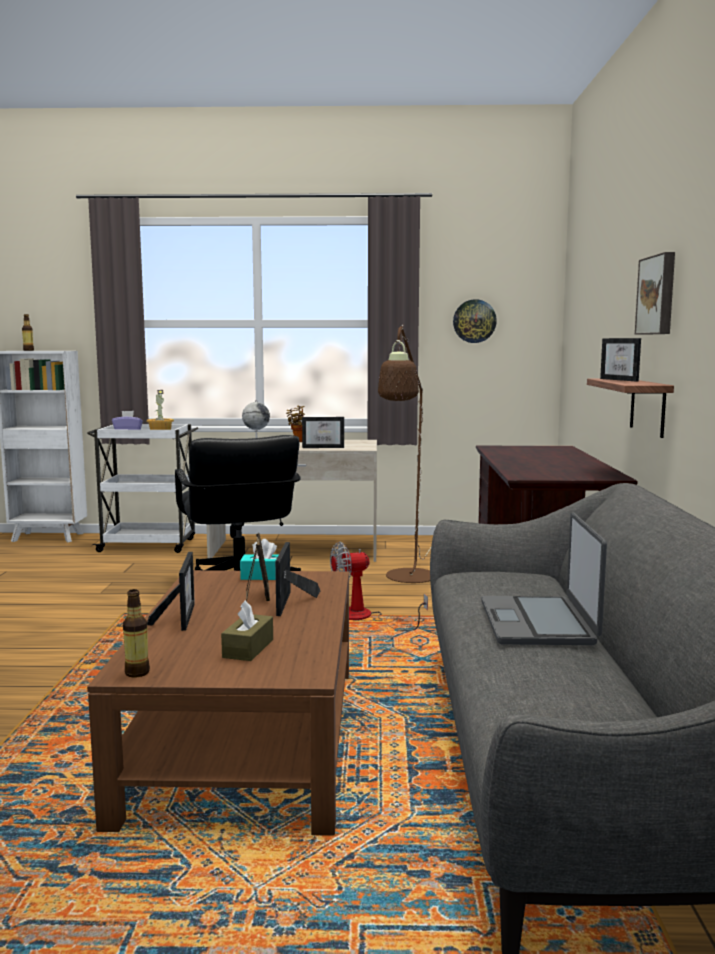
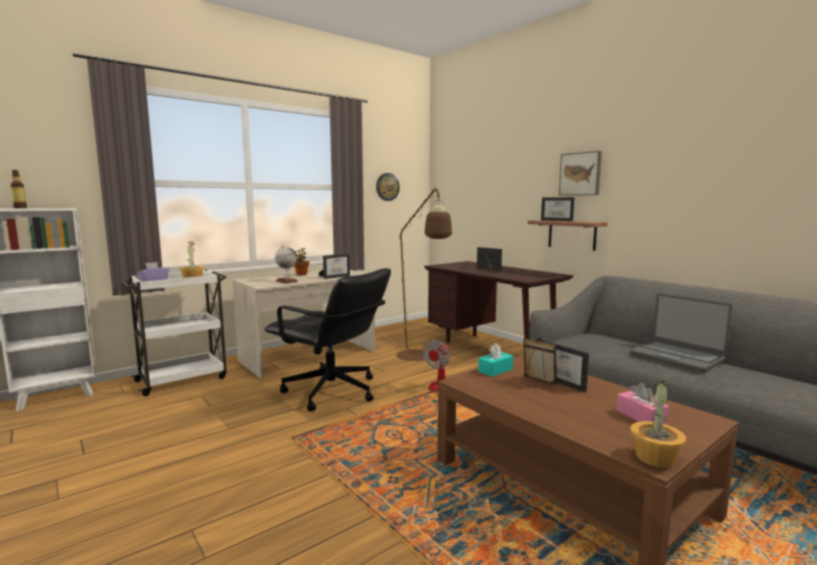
camera: 40 degrees left, 0 degrees up
bottle [123,589,150,678] -> potted plant [630,381,686,468]
picture frame [147,552,195,631] -> picture frame moved to [477,247,502,271]
brown tissue box [221,600,273,661] -> pink tissue box [616,383,669,424]

